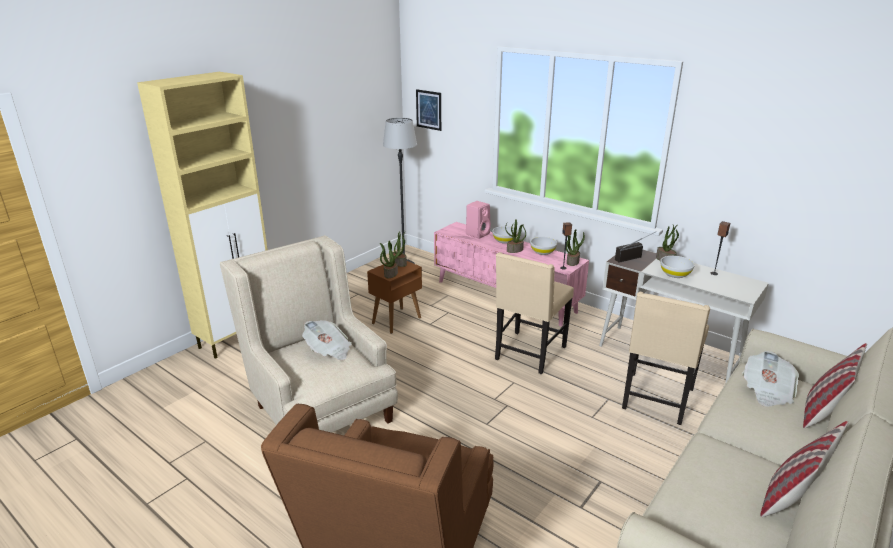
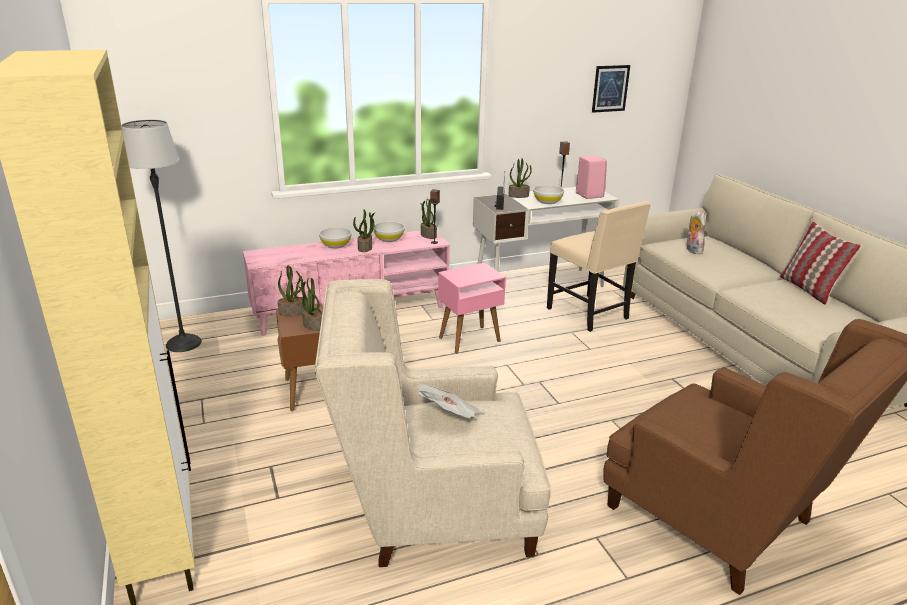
camera: 60 degrees left, 0 degrees up
picture [416,89,441,131] -> picture moved to [592,65,630,113]
pink speaker [466,201,491,239] -> pink speaker moved to [576,155,607,199]
beige chair [495,252,574,374] -> pink side table [438,263,506,353]
newspaper [743,351,799,407] -> plush toy [686,211,706,254]
pillow [803,343,867,428] -> none

